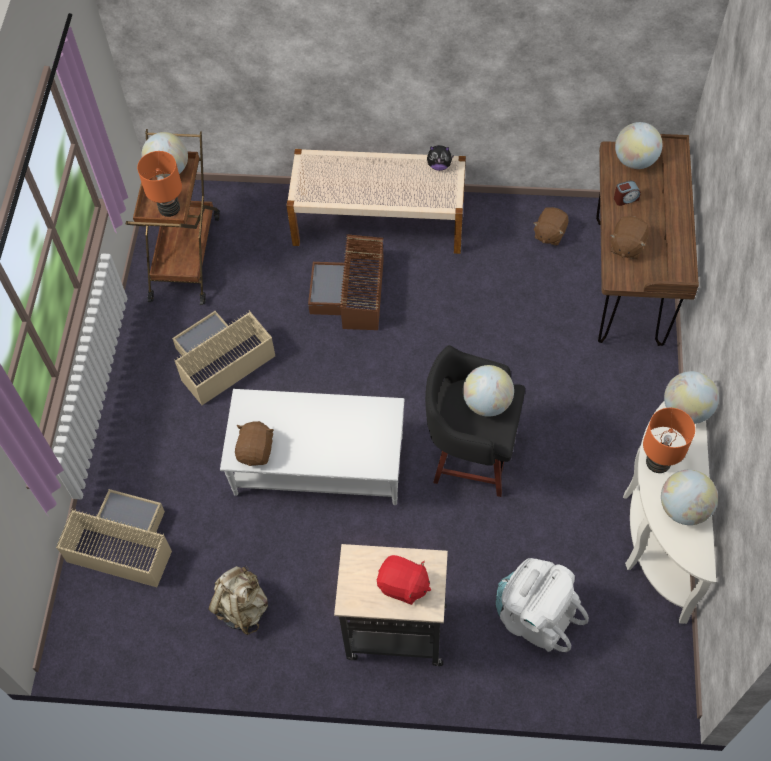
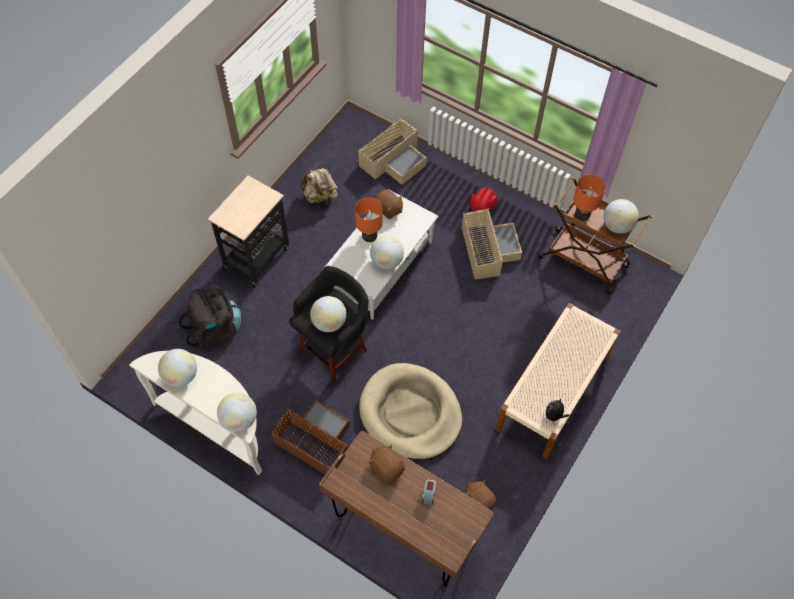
camera: 115 degrees right, 0 degrees up
brown storage box [308,234,384,330] -> brown storage box moved to [271,400,350,475]
red plush toy [377,555,431,605] -> red plush toy moved to [470,188,498,211]
white backpack [495,558,589,652] -> black backpack [179,287,241,348]
globe [615,122,662,169] -> globe moved to [370,236,404,270]
orange table lamp [643,408,695,473] -> orange table lamp moved to [355,198,383,242]
none -> beige dog bed [359,363,462,459]

